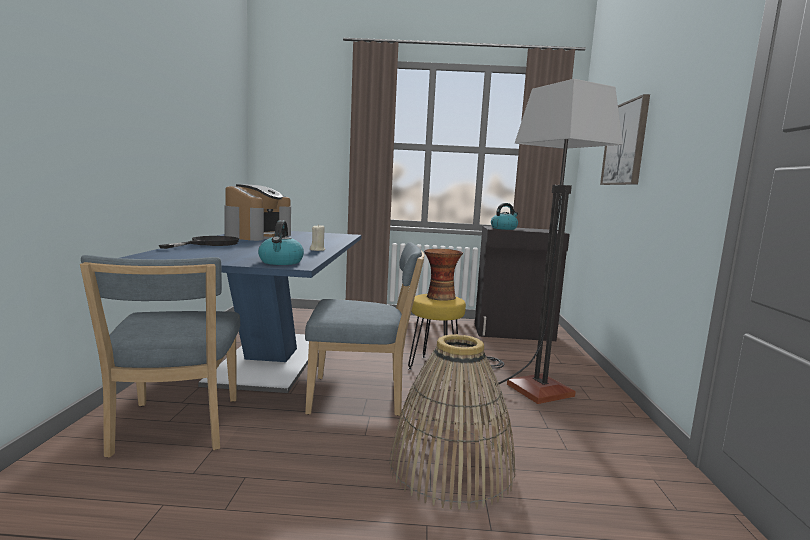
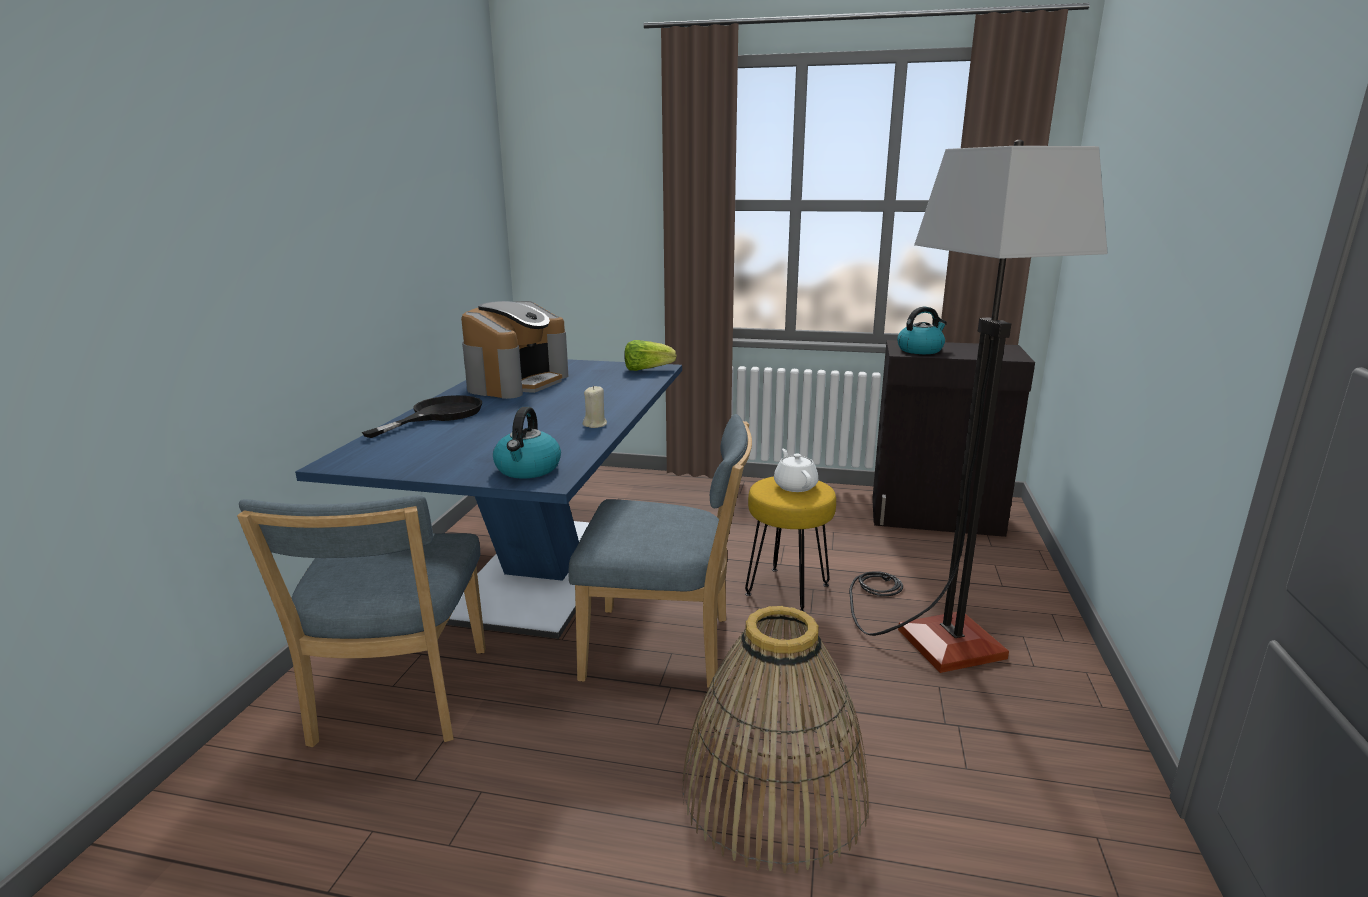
camera: 10 degrees right, 10 degrees up
vase [424,249,463,301] -> white teapot [774,449,818,492]
picture [600,94,650,185] -> none
none -> lettuce [624,340,676,371]

